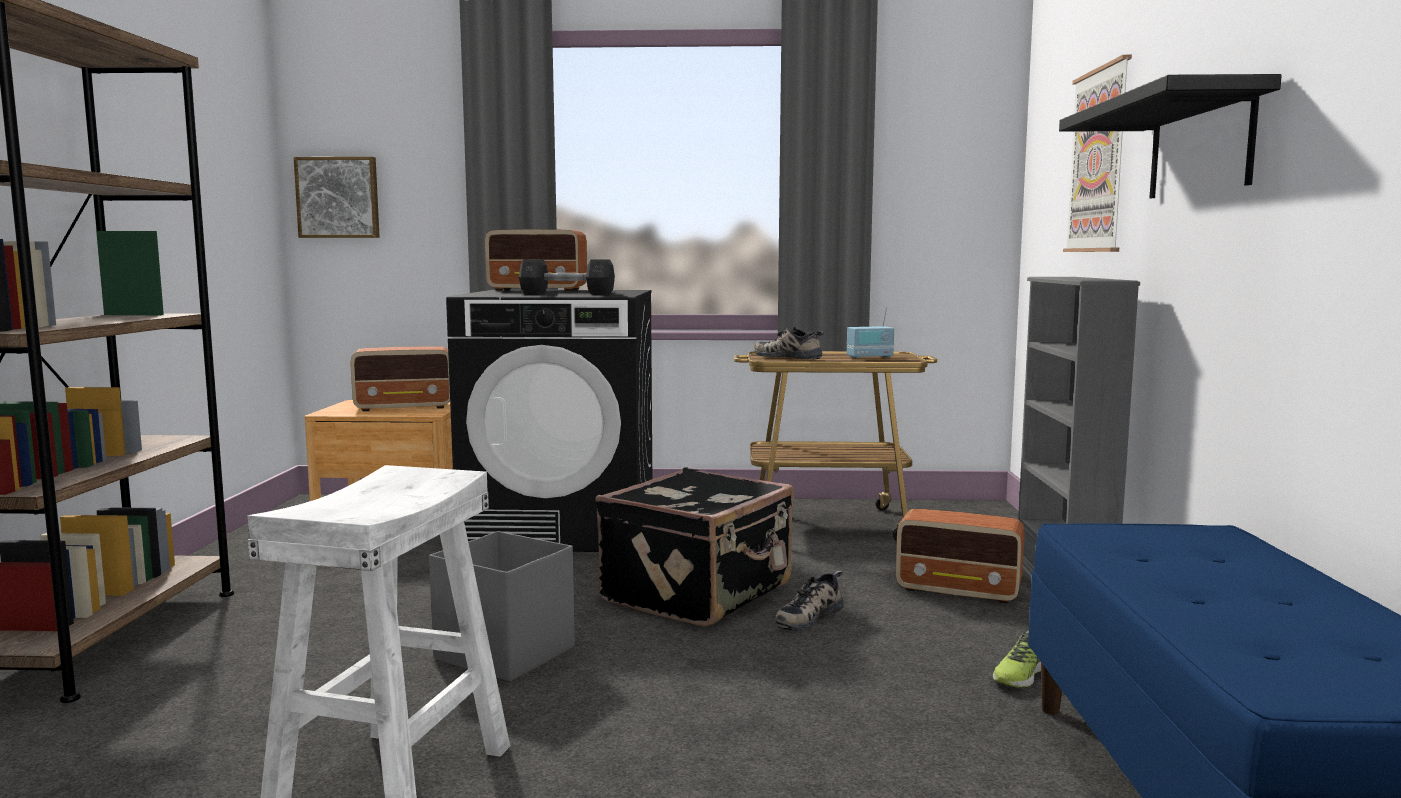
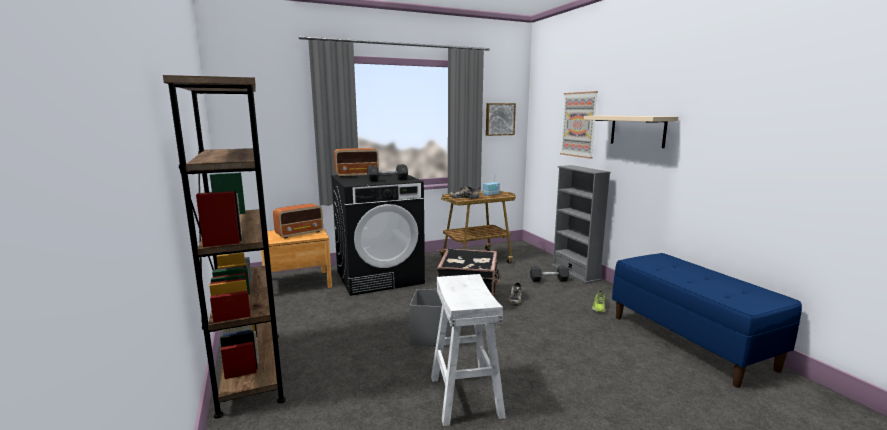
camera: 25 degrees left, 5 degrees up
picture [294,157,380,238] -> picture moved to [486,103,516,136]
radio [896,509,1024,604] -> grey dumbbell [530,266,569,282]
black shelf [1059,74,1282,198] -> beige shelf [584,116,678,148]

